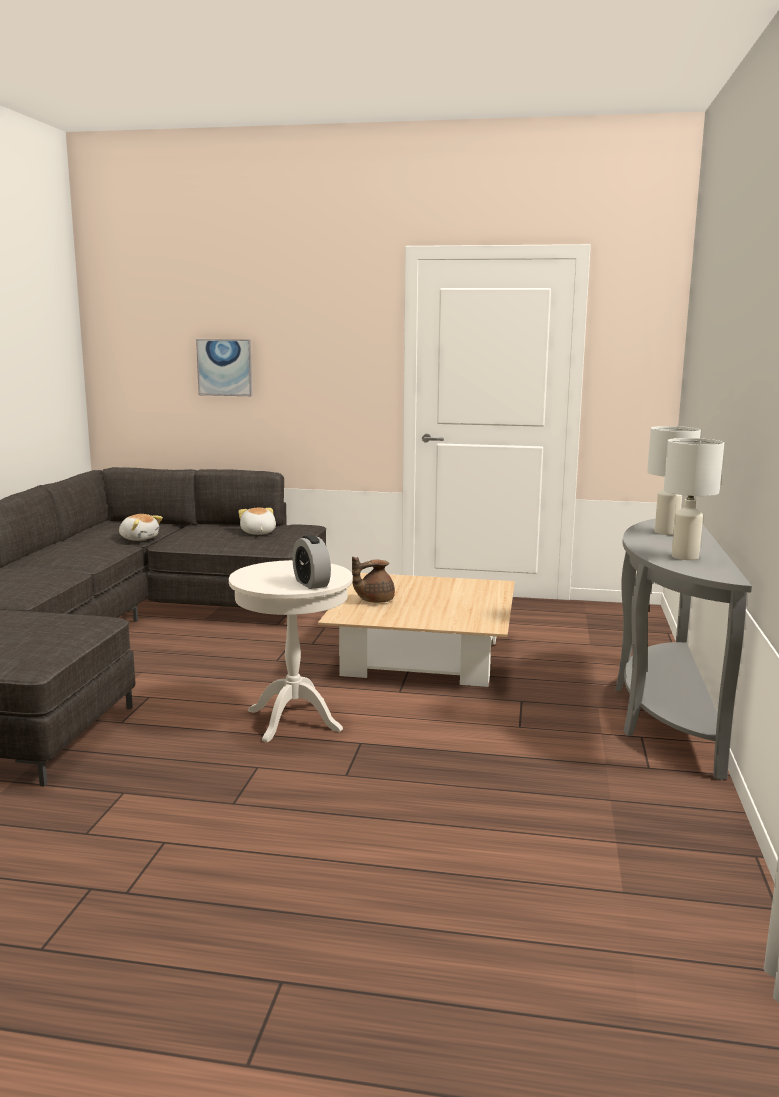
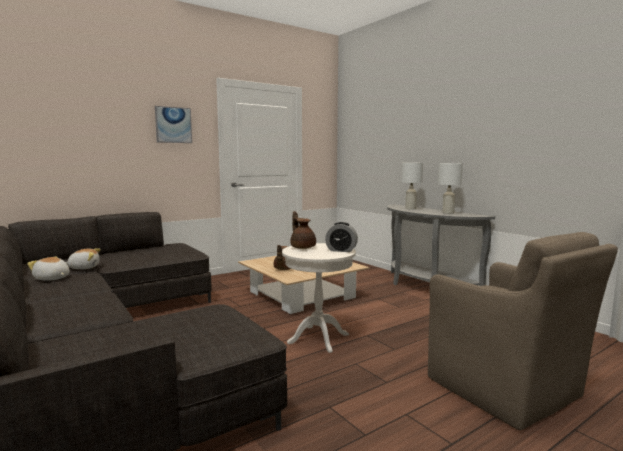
camera: 45 degrees left, 5 degrees down
picture [196,339,252,396] -> picture moved to [155,106,192,143]
plush toy [238,508,276,535] -> plush toy moved to [27,256,70,281]
none -> brown teapot [290,211,316,249]
none -> brown armchair [428,232,618,430]

